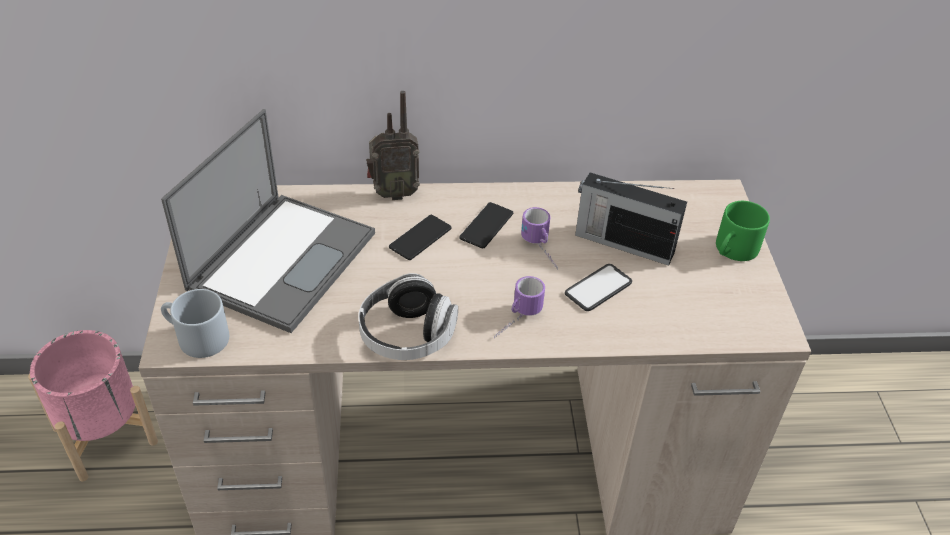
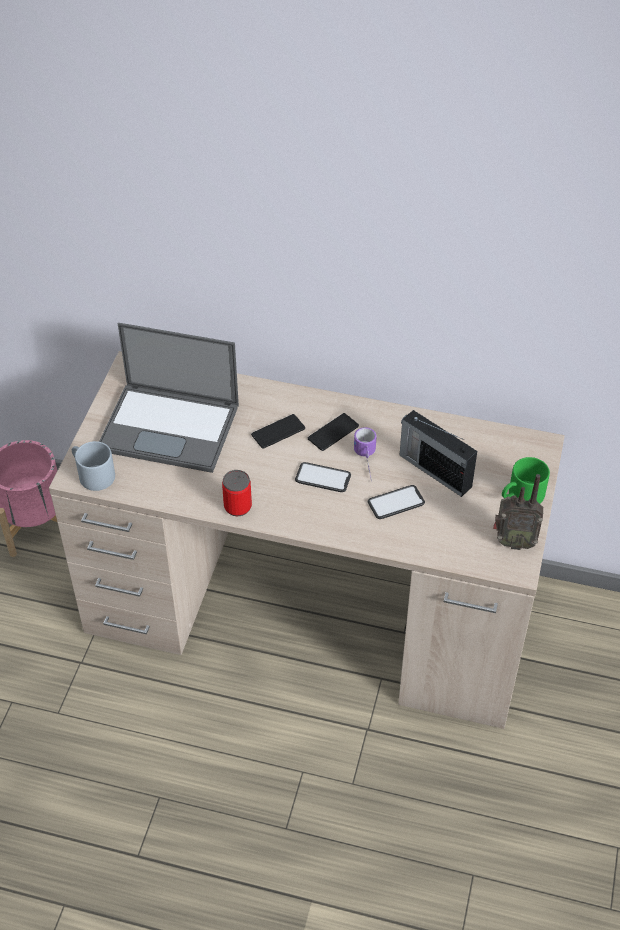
camera: 20 degrees right, 5 degrees up
laptop [161,109,375,333] -> laptop turned 60 degrees clockwise [99,323,239,473]
headphones [358,273,458,360] -> can [222,470,252,516]
radio [366,91,420,200] -> radio moved to [493,474,543,550]
mug [494,276,545,338] -> none
none -> phone [295,462,351,492]

